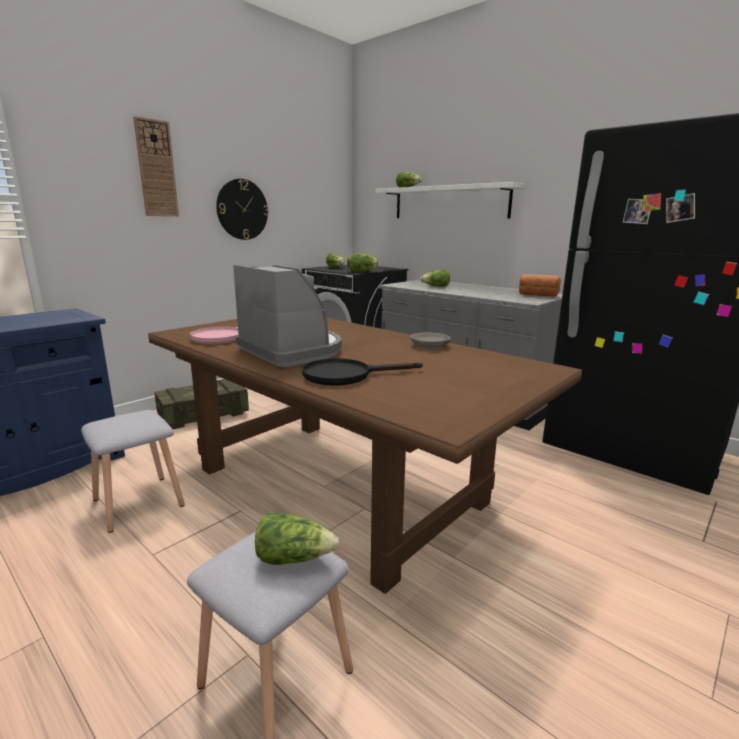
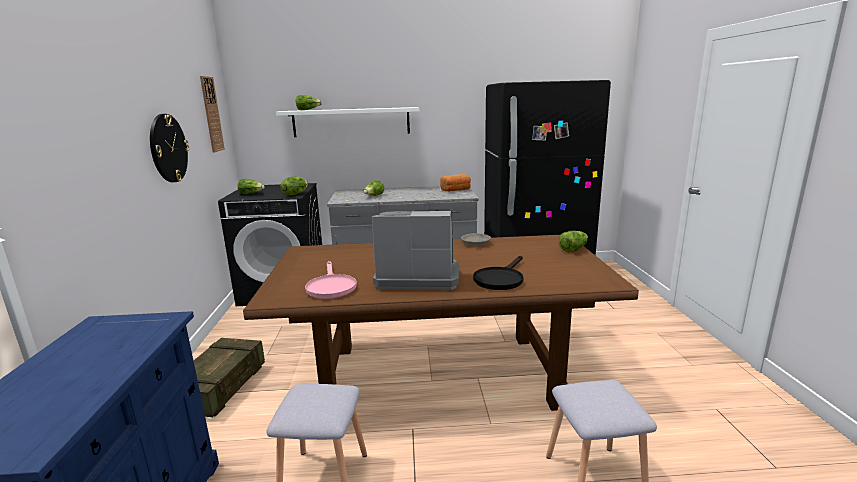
camera: 45 degrees left, 0 degrees up
wall clock [133,116,179,216] -> wall clock moved to [200,76,225,153]
lettuce [255,512,339,565] -> lettuce moved to [559,231,588,253]

